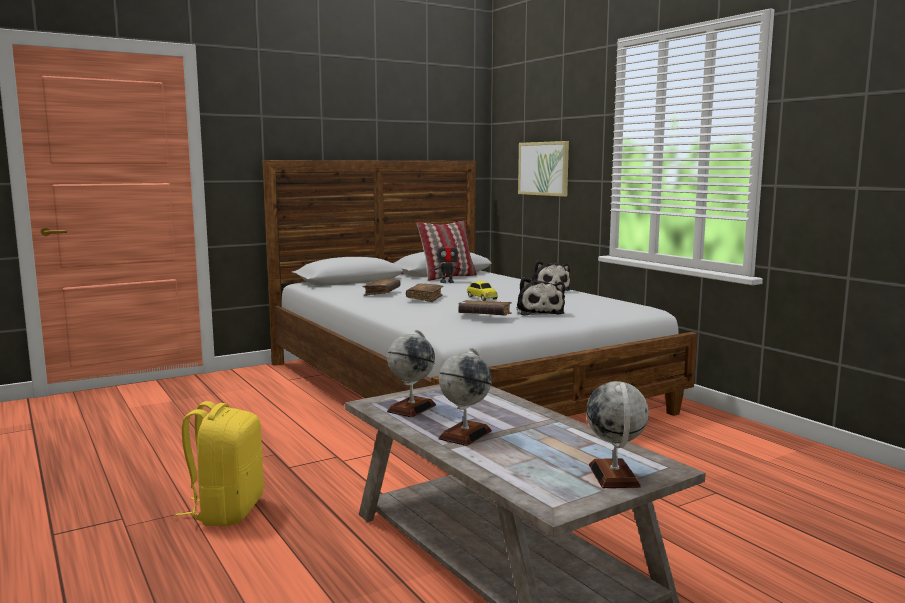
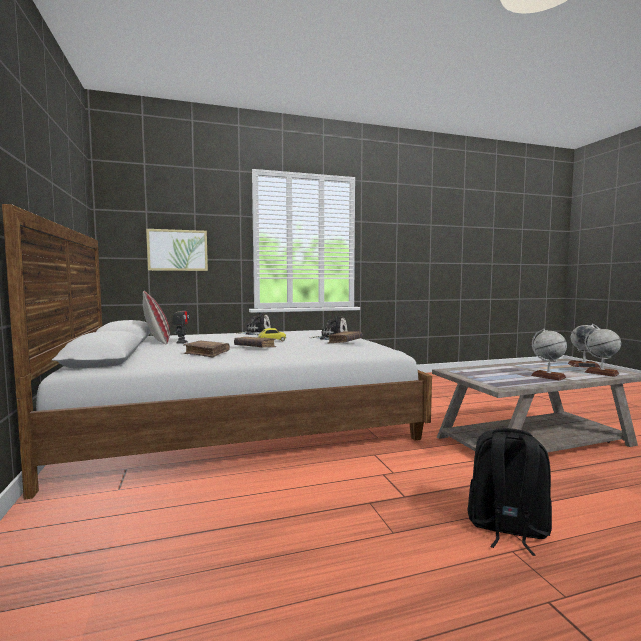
camera: 75 degrees left, 5 degrees down
yellow backpack [175,401,264,526] -> black backpack [468,428,552,556]
globe [387,330,436,417] -> globe moved to [585,327,621,377]

